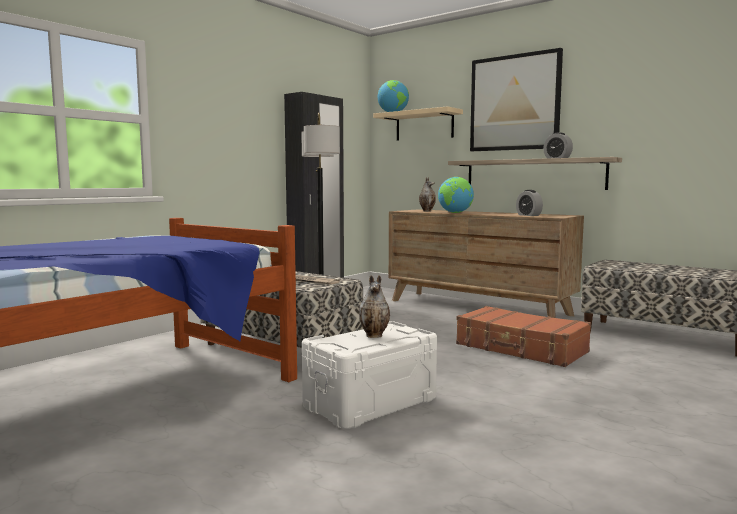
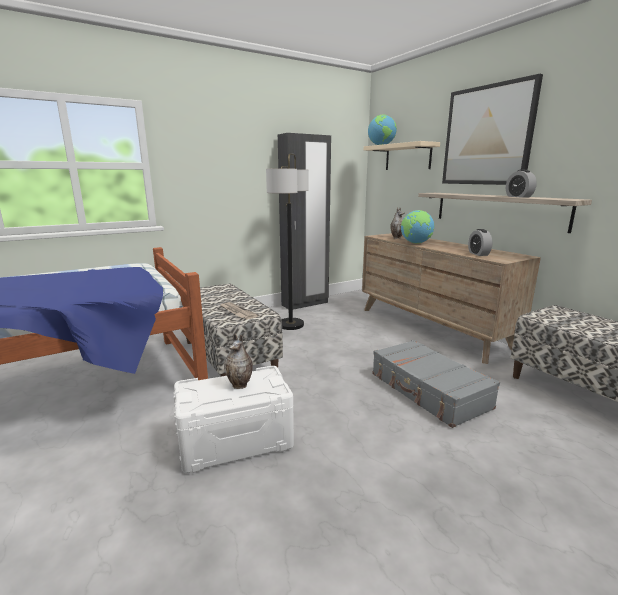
camera: 20 degrees right, 10 degrees up
brown suitcase [456,306,591,367] -> grey suitcase [373,340,500,428]

